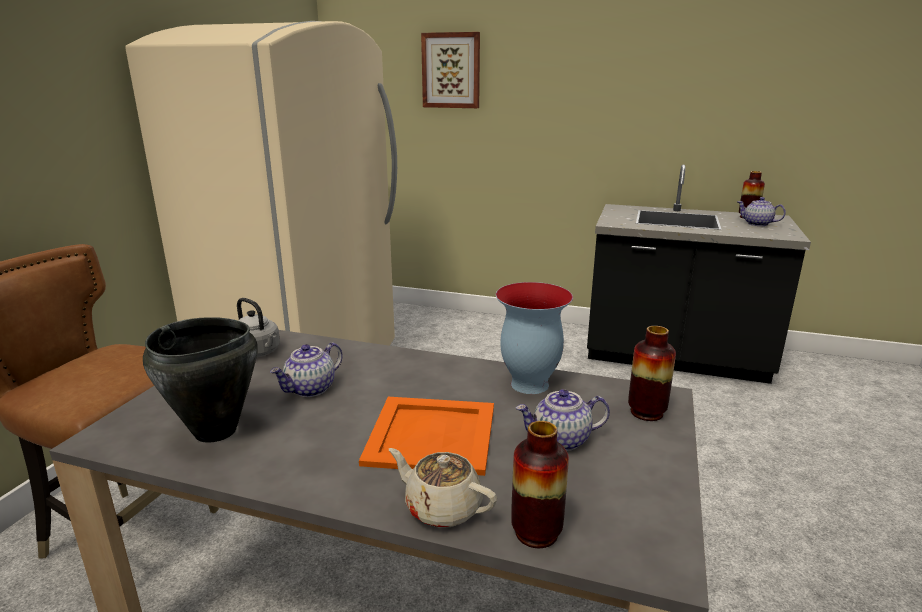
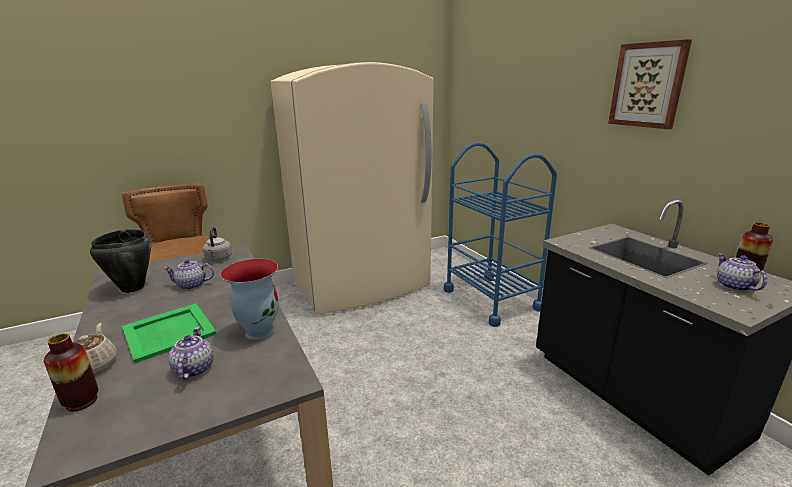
camera: 45 degrees right, 0 degrees up
orange tray [359,397,494,476] -> green tray [122,303,217,363]
picture [421,32,480,108] -> picture moved to [608,39,692,129]
teapot [516,389,610,451] -> teapot turned 45 degrees clockwise [168,327,214,381]
vase [628,326,676,421] -> none
none -> blue cart [444,142,557,327]

